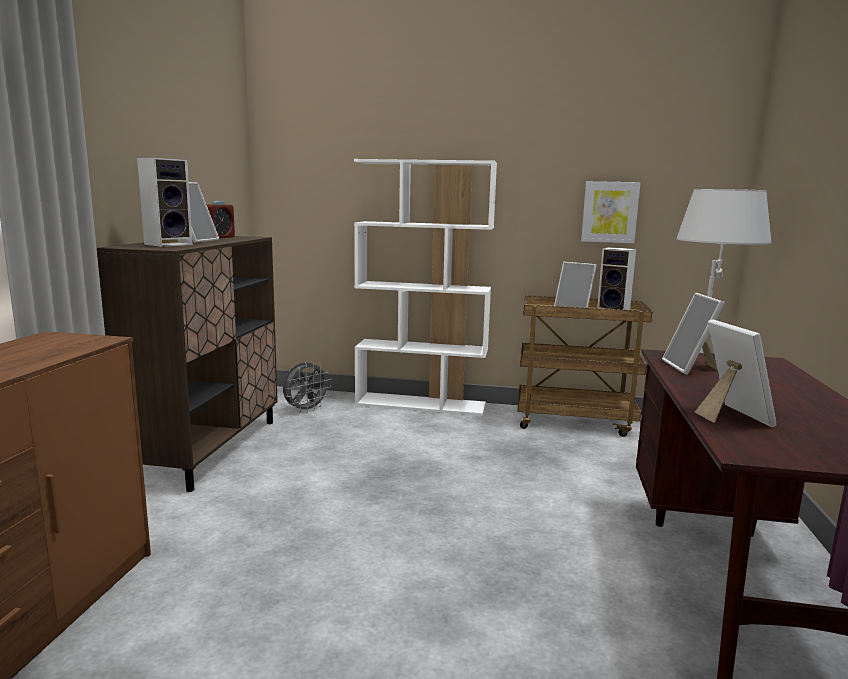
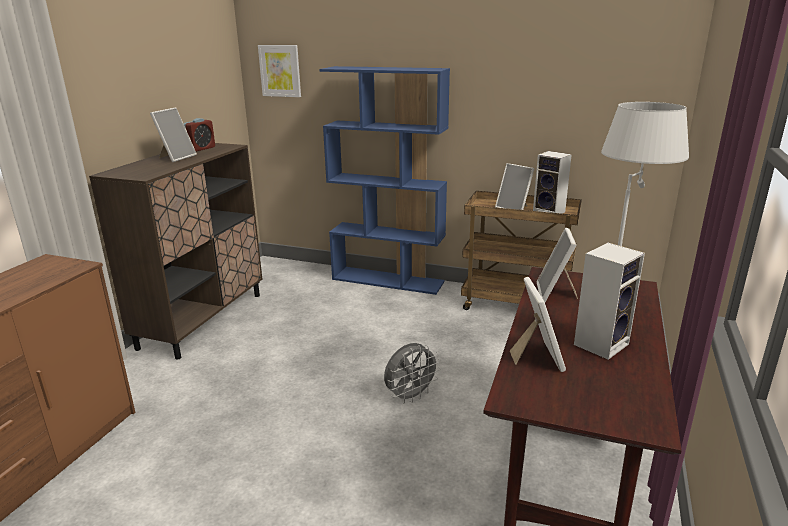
camera: 10 degrees right, 10 degrees up
speaker [137,157,193,247] -> speaker moved to [574,243,645,360]
grey fan [283,361,332,413] -> grey fan moved to [384,343,441,403]
white bookcase [354,159,497,416] -> blue bookcase [320,66,450,295]
picture [581,181,641,243] -> picture moved to [258,45,301,97]

